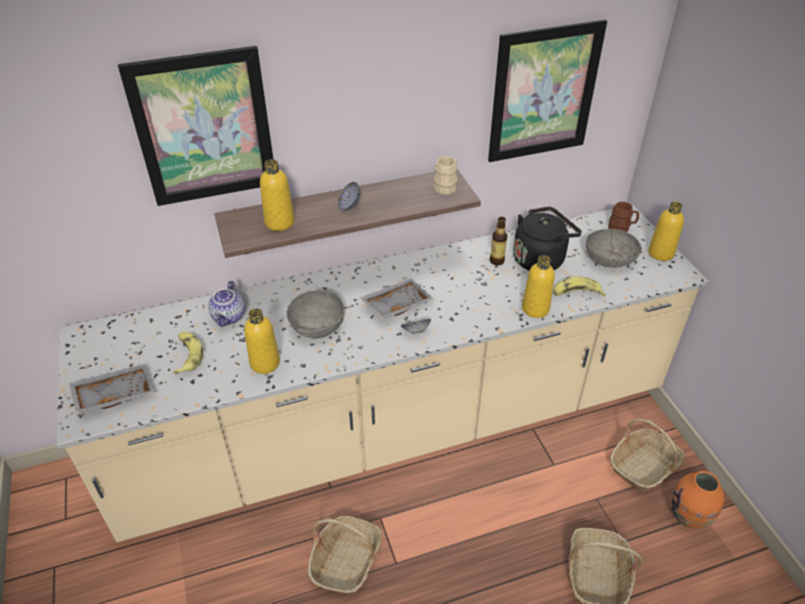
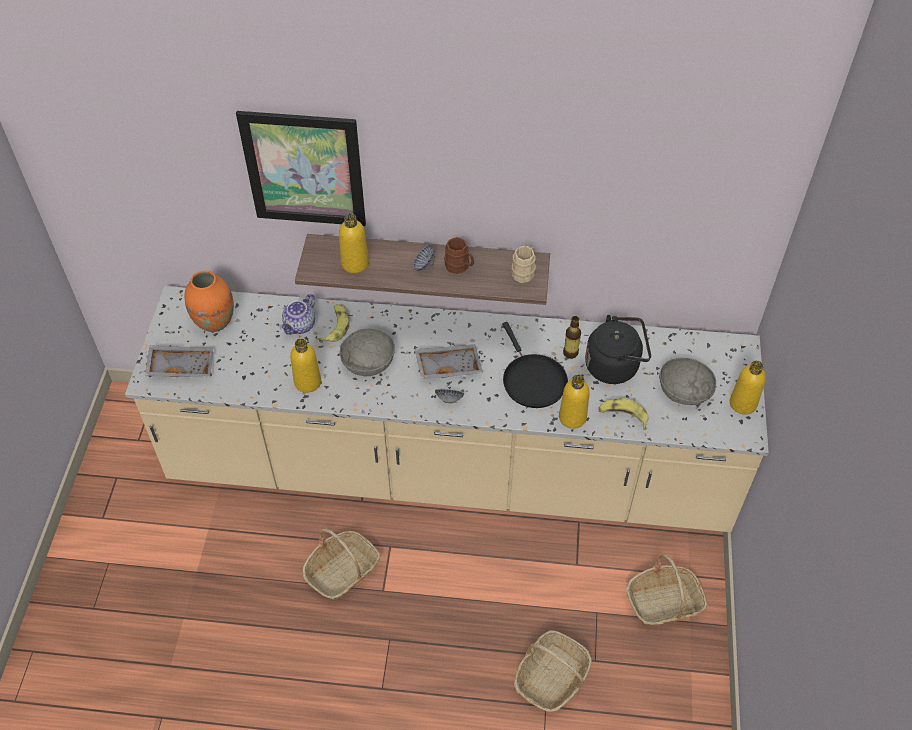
camera: 25 degrees right, 10 degrees up
banana [174,332,203,374] -> banana moved to [318,304,349,342]
picture [488,20,607,162] -> none
brown mug [608,202,639,232] -> brown mug moved to [444,237,474,274]
orange vase [671,471,724,529] -> orange vase moved to [184,270,234,332]
none -> black frying pan [502,322,568,408]

